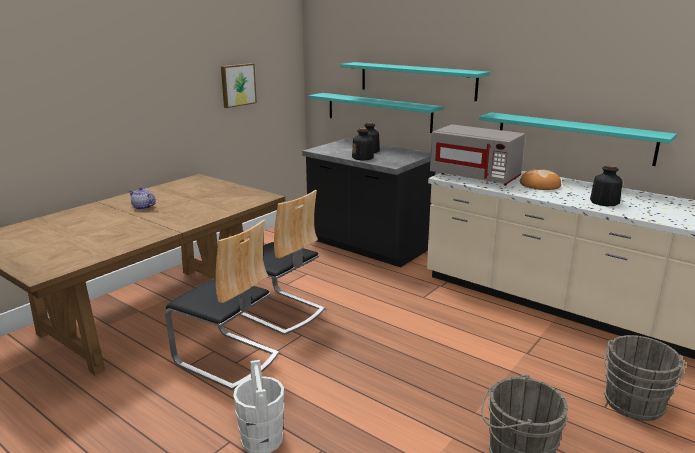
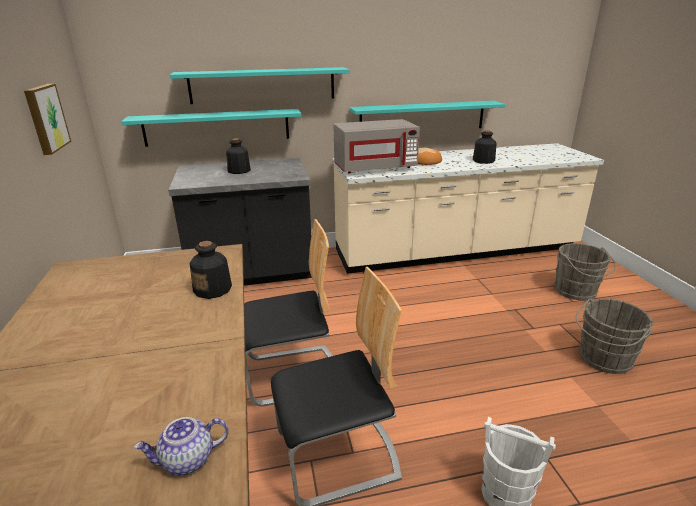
camera: 50 degrees left, 5 degrees up
teapot [128,187,156,210] -> teapot moved to [134,417,229,475]
bottle [352,128,374,160] -> bottle moved to [190,241,232,299]

